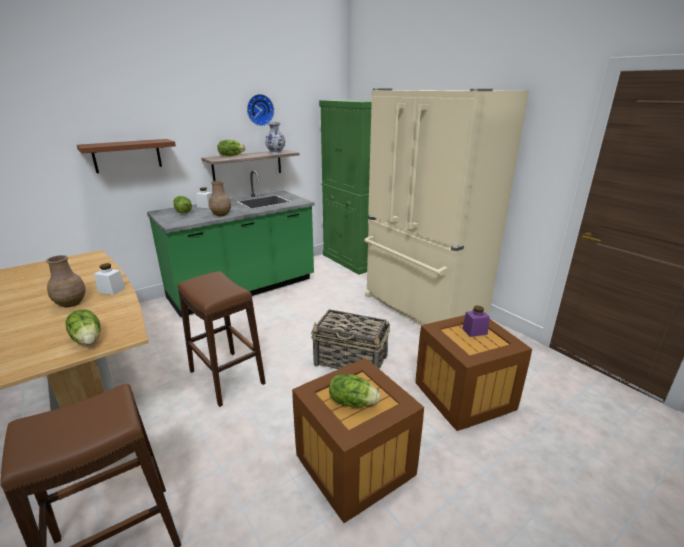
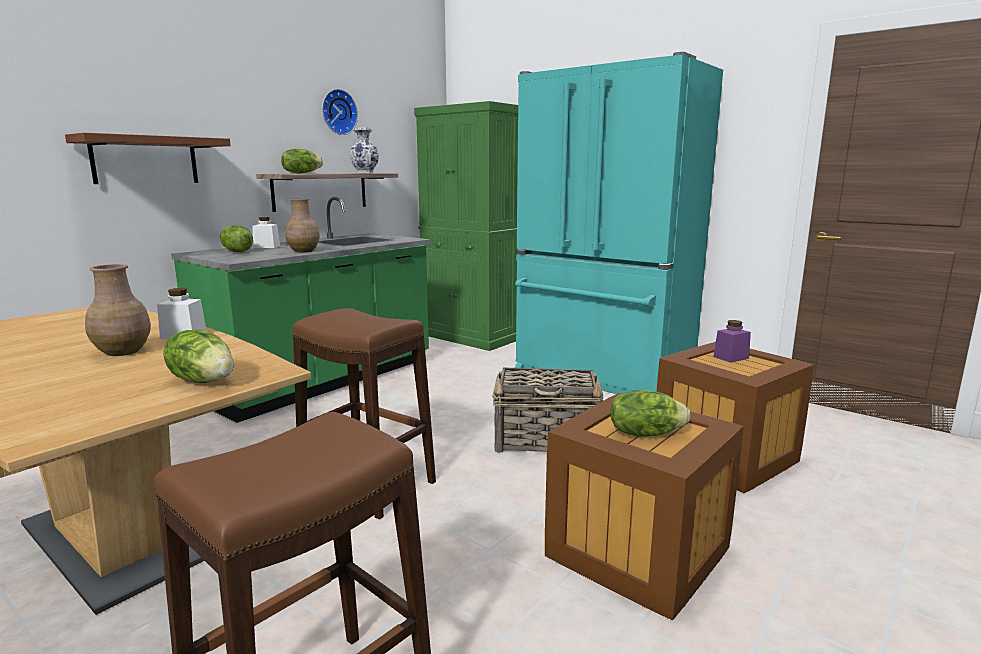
camera: 15 degrees left, 10 degrees down
beige fridge [364,88,529,326] -> turquoise fridge [515,52,723,394]

